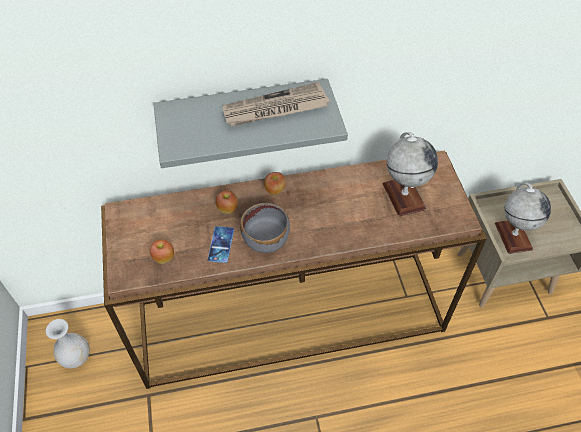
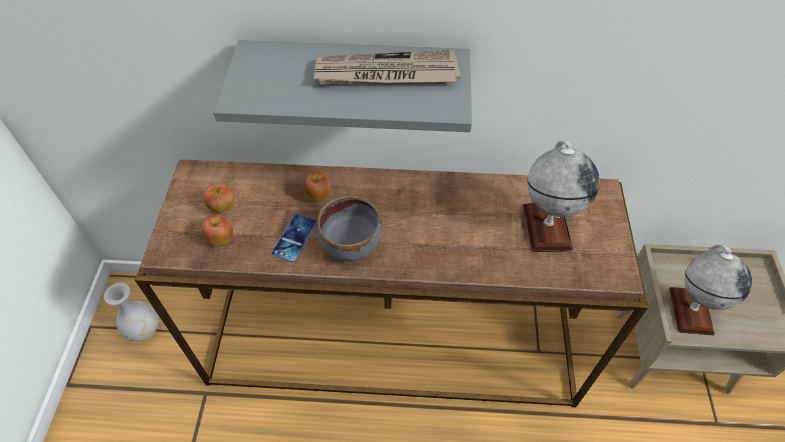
camera: 15 degrees right, 0 degrees up
apple [264,172,286,195] -> apple moved to [204,183,235,213]

